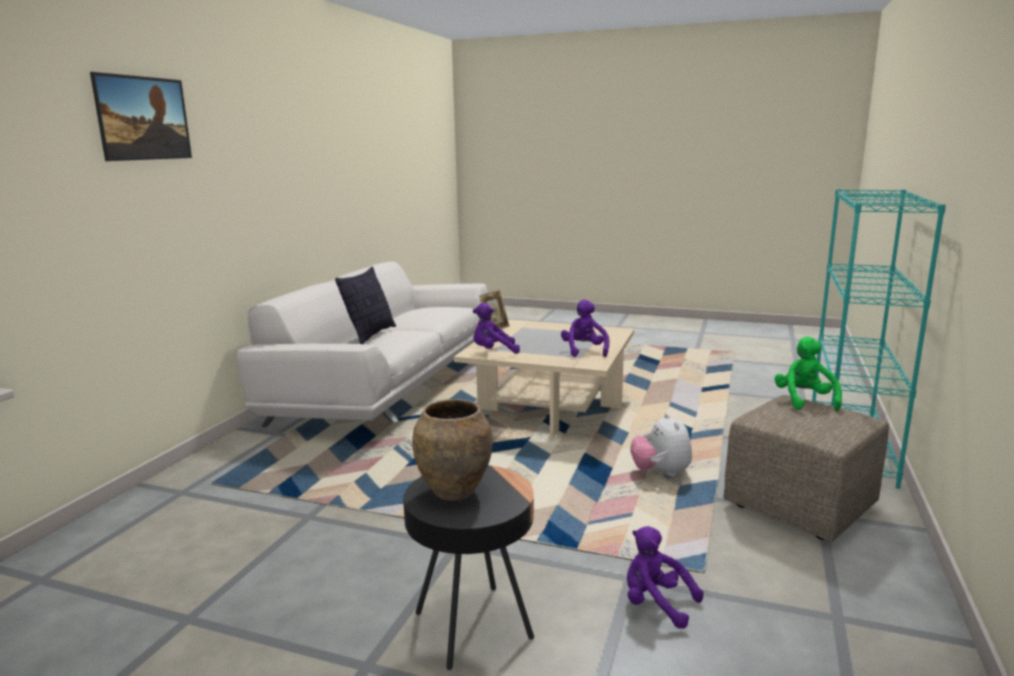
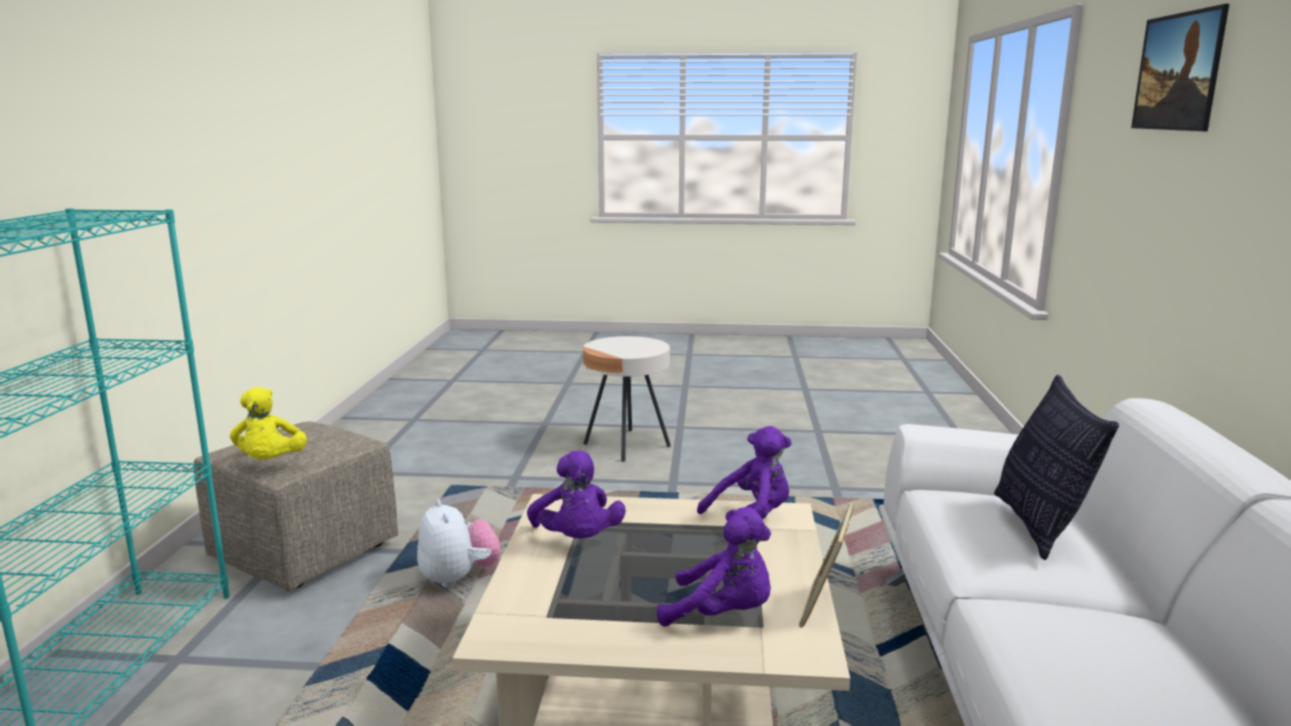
camera: 165 degrees right, 0 degrees up
black side table [403,465,534,670] -> beige side table [583,336,671,462]
brown vase [412,399,493,501] -> none
purple plush toy [627,526,703,629] -> purple plush toy moved to [657,507,771,627]
green plush toy [774,336,842,411] -> yellow plush toy [230,387,307,460]

